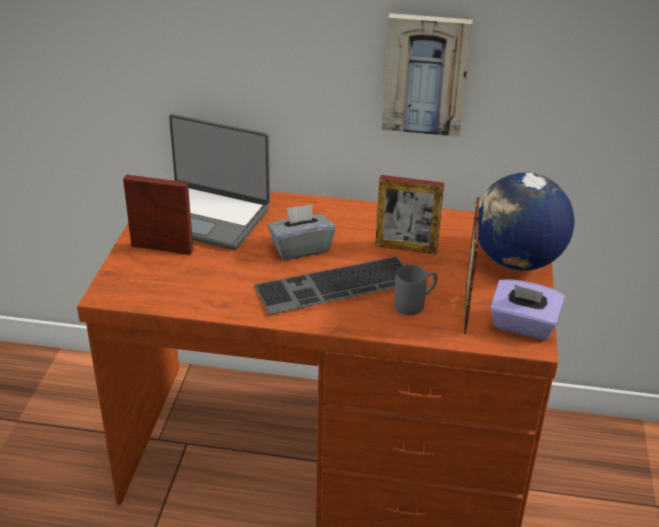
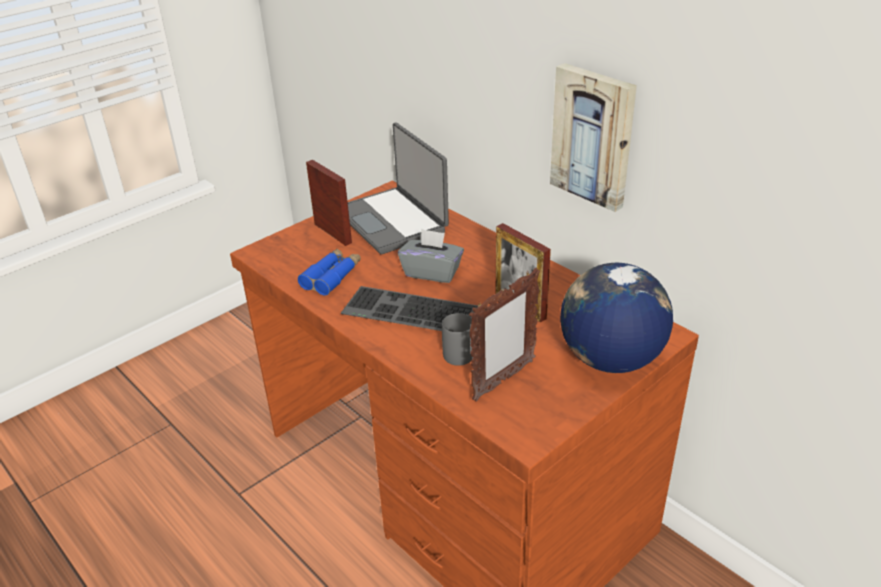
camera: 40 degrees right, 0 degrees up
purple tissue box [490,279,565,340] -> none
none -> blue binoculars [298,249,361,296]

